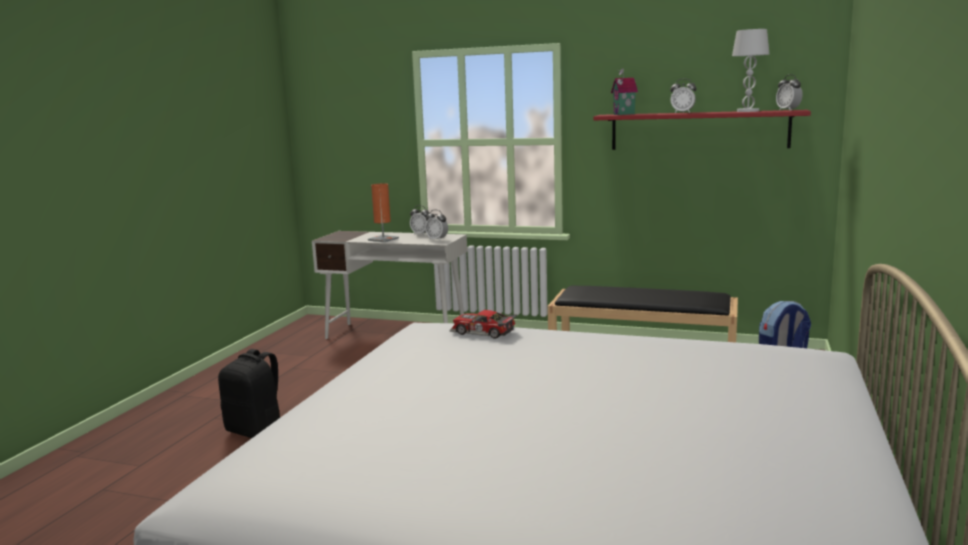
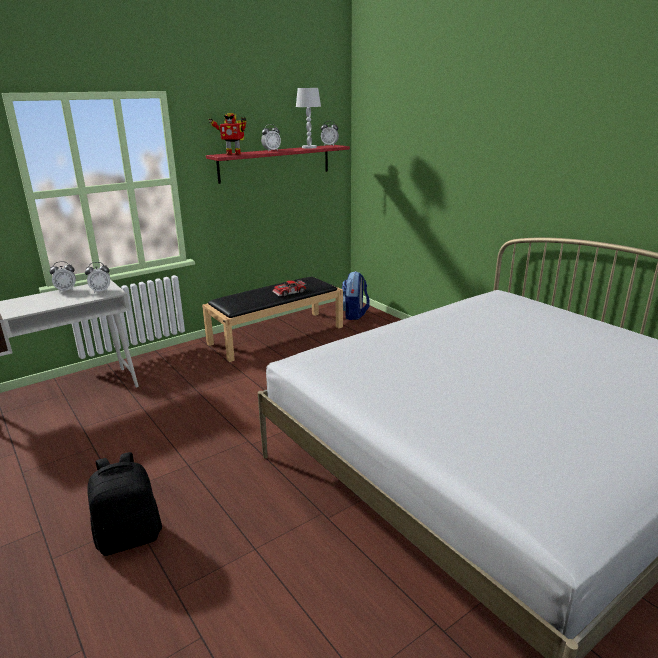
camera: 55 degrees left, 10 degrees up
orange table lamp [368,184,399,242] -> none
toy car [449,310,517,339] -> toy car moved to [272,280,307,296]
toy house [611,68,638,115] -> toy robot [209,113,246,155]

